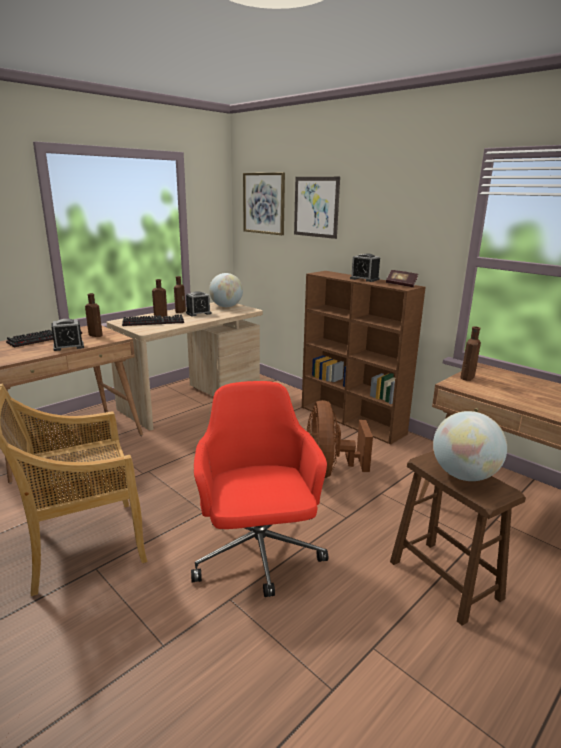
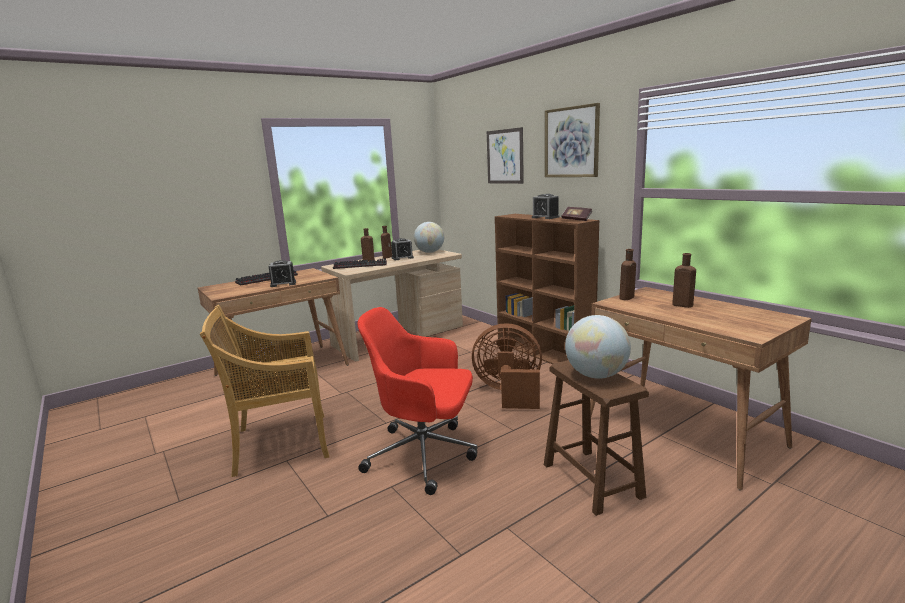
camera: 10 degrees right, 5 degrees down
brown bottle [85,293,103,337] -> brown bottle moved to [672,253,696,308]
red office chair [191,381,328,597] -> red office chair turned 75 degrees counterclockwise [358,307,477,495]
picture [243,172,285,235] -> picture moved to [545,103,600,177]
brown fan [307,400,373,478] -> brown fan turned 90 degrees clockwise [472,323,542,409]

